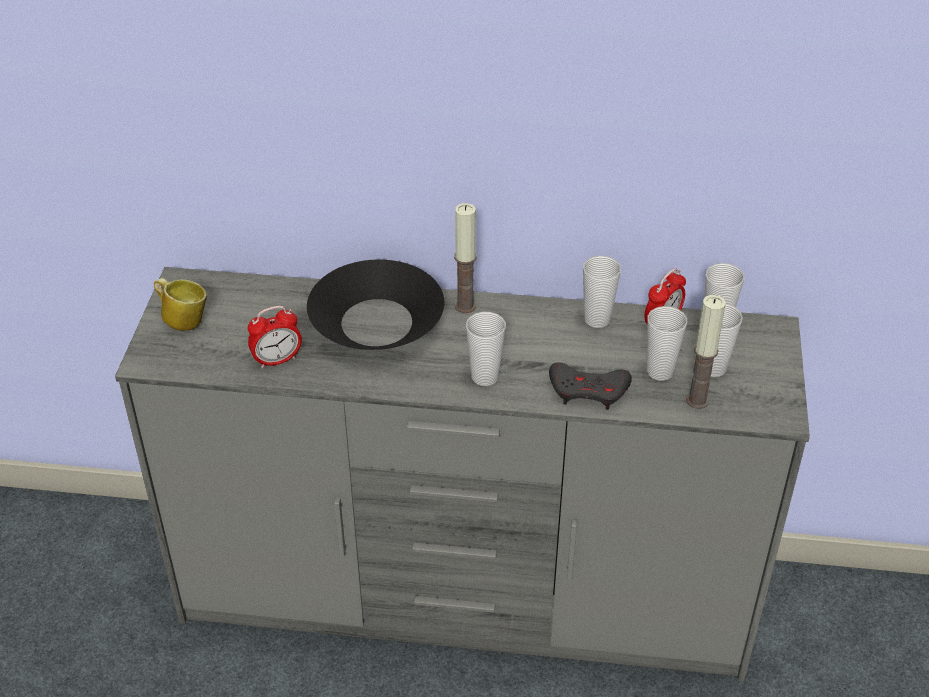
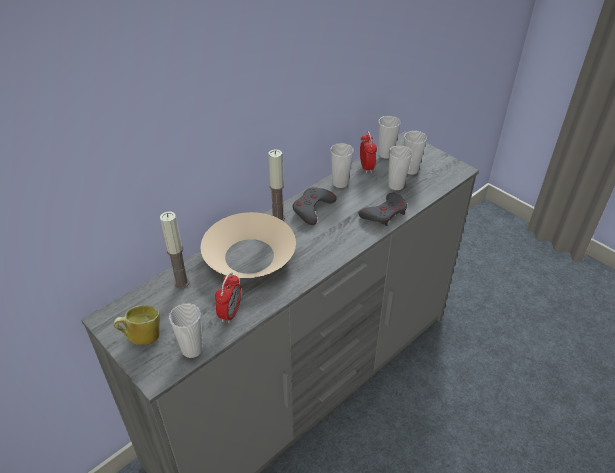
camera: 50 degrees left, 0 degrees up
black bowl [307,260,444,350] -> beige bowl [201,212,296,278]
cup [466,312,506,386] -> cup moved to [169,303,203,358]
candle [686,295,726,409] -> candle moved to [160,211,190,289]
none -> grey game controller [292,187,337,225]

